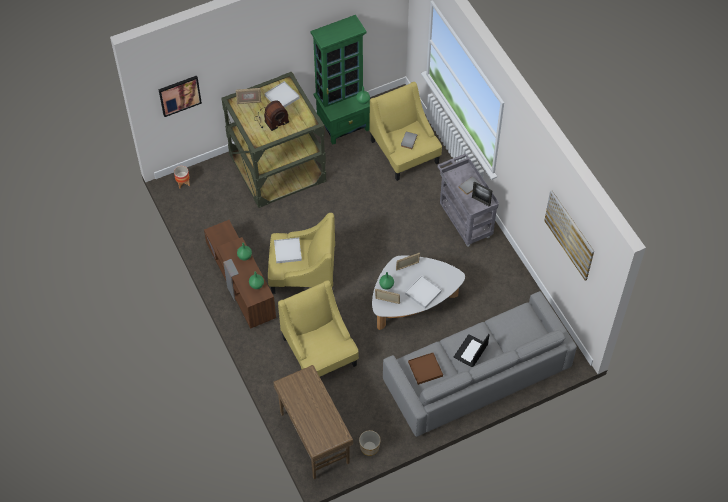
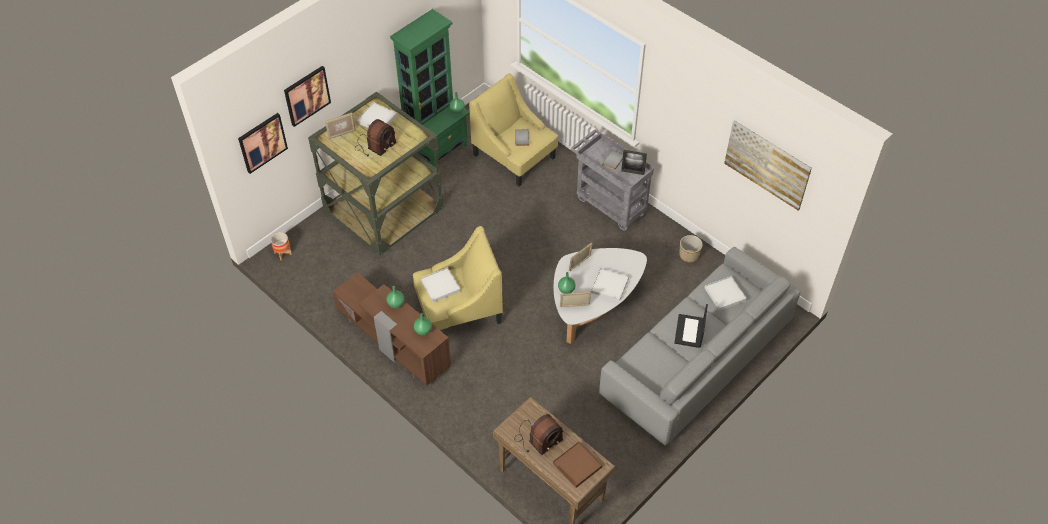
camera: 20 degrees left, 5 degrees down
yellow armchair [278,280,359,377] -> none
planter [359,430,381,456] -> planter moved to [679,235,703,263]
brown tray [408,353,443,385] -> brown tray moved to [553,442,602,488]
none -> picture [284,66,331,127]
none -> radio [514,414,563,455]
none -> white tray [705,276,747,311]

